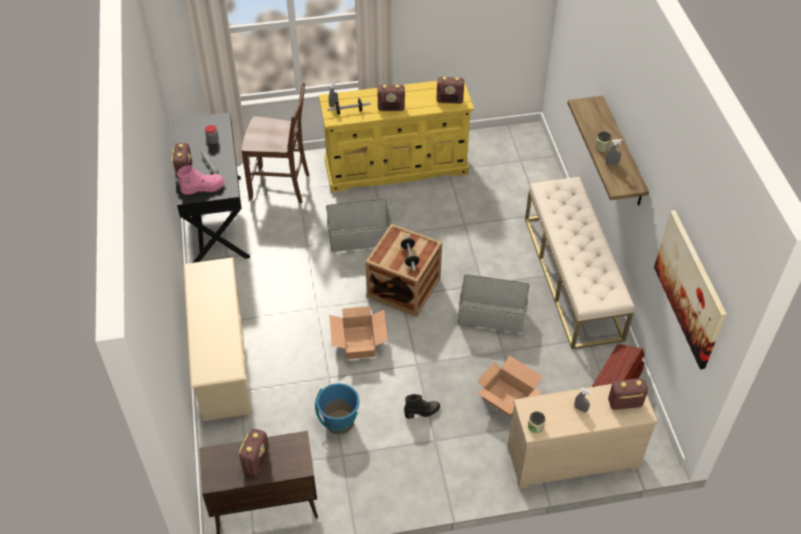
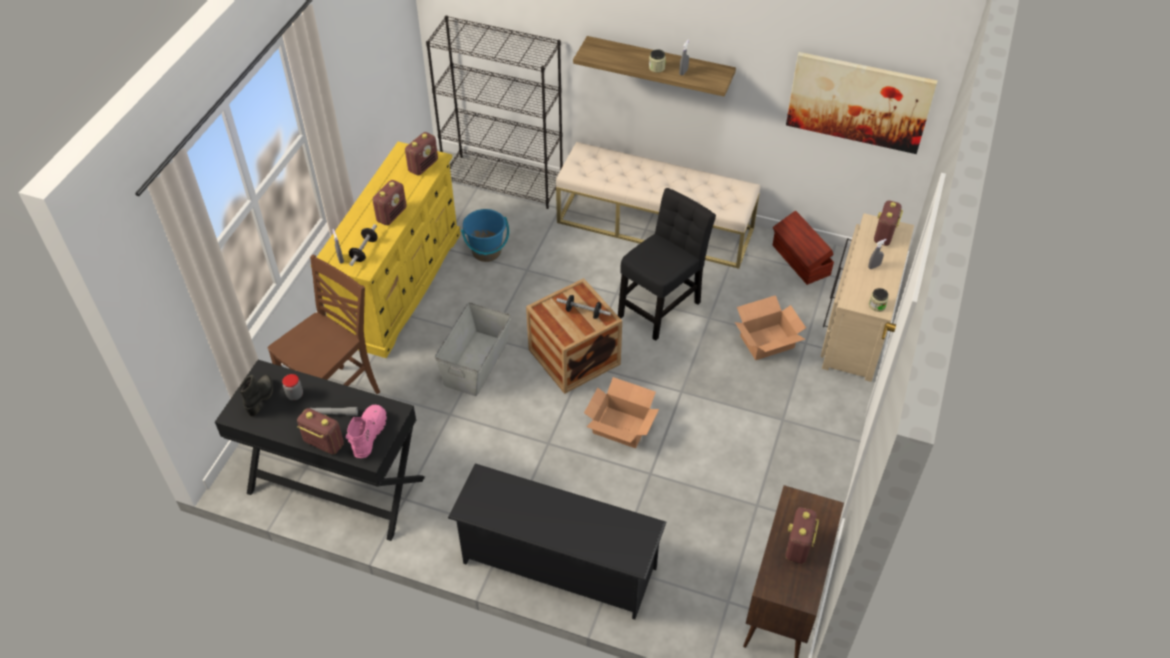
camera: 60 degrees left, 0 degrees up
beige shoe rack [183,257,252,421] -> black shoe rack [448,463,666,620]
radio [238,429,269,475] -> radio turned 120 degrees counterclockwise [786,507,819,564]
blue bucket [315,383,360,434] -> blue bucket moved to [461,209,509,262]
black boot [404,394,440,419] -> black boot moved to [239,375,273,417]
grey storage box [458,274,530,333] -> black chair [618,188,716,341]
none -> black bookcase [426,16,563,209]

